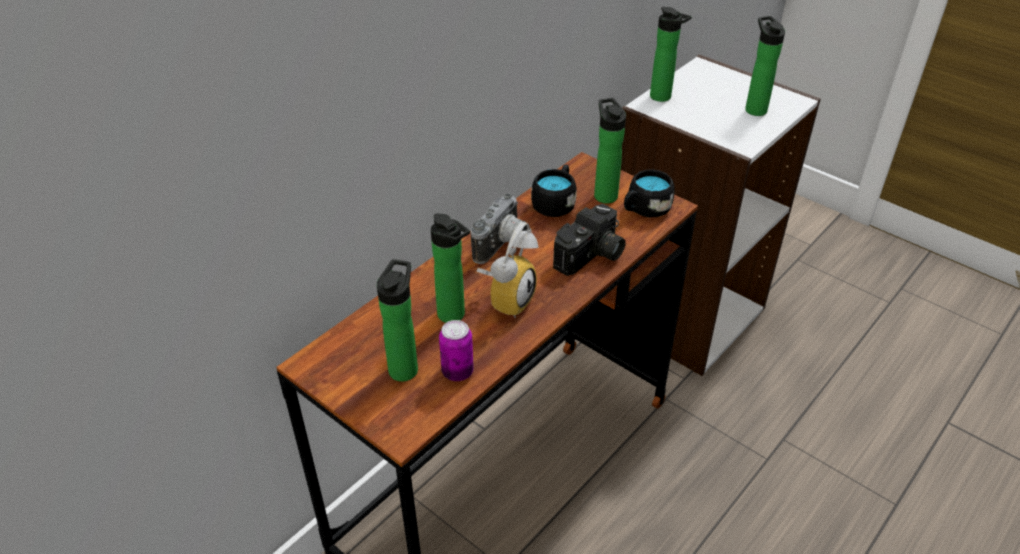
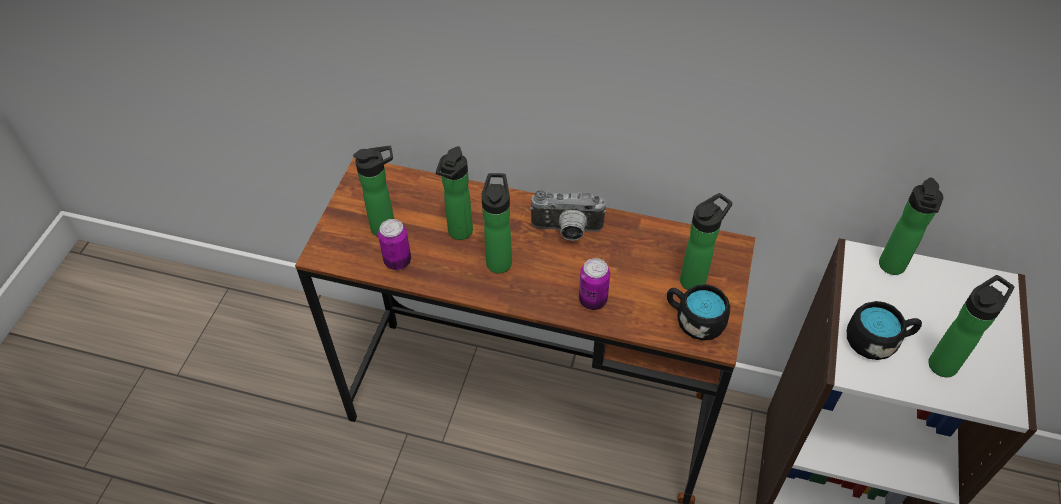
camera: 65 degrees right, 10 degrees up
alarm clock [477,222,539,318] -> bottle [481,173,512,273]
black mug [531,164,577,217] -> black mug moved to [847,301,922,360]
camera [553,204,626,276] -> can [579,258,610,310]

